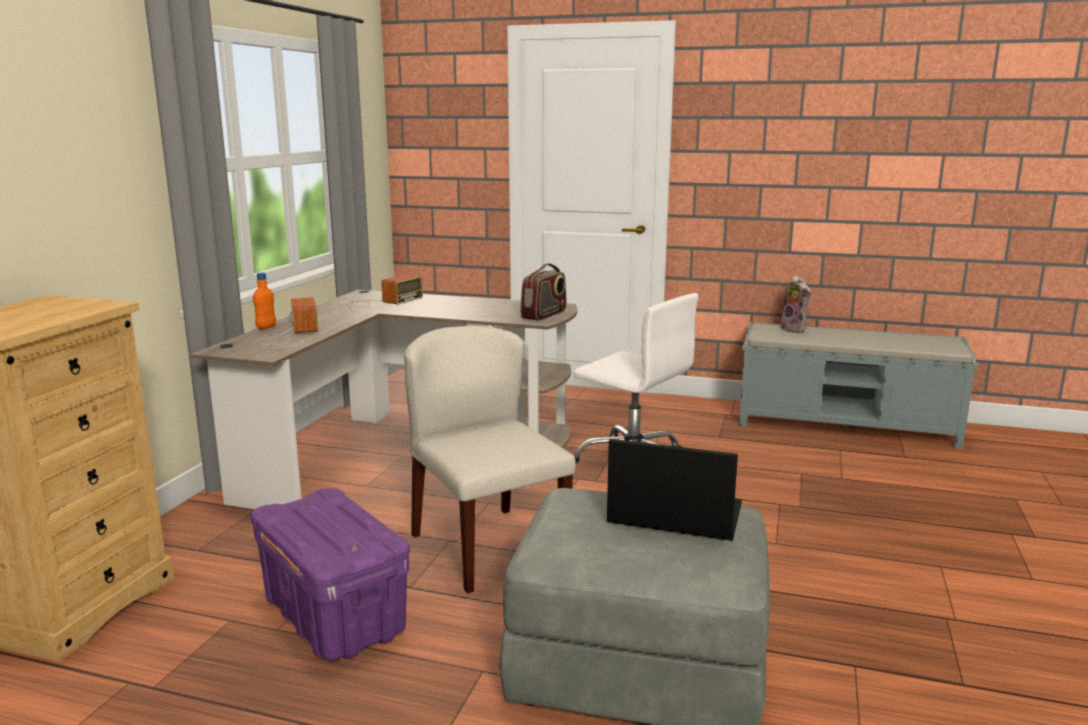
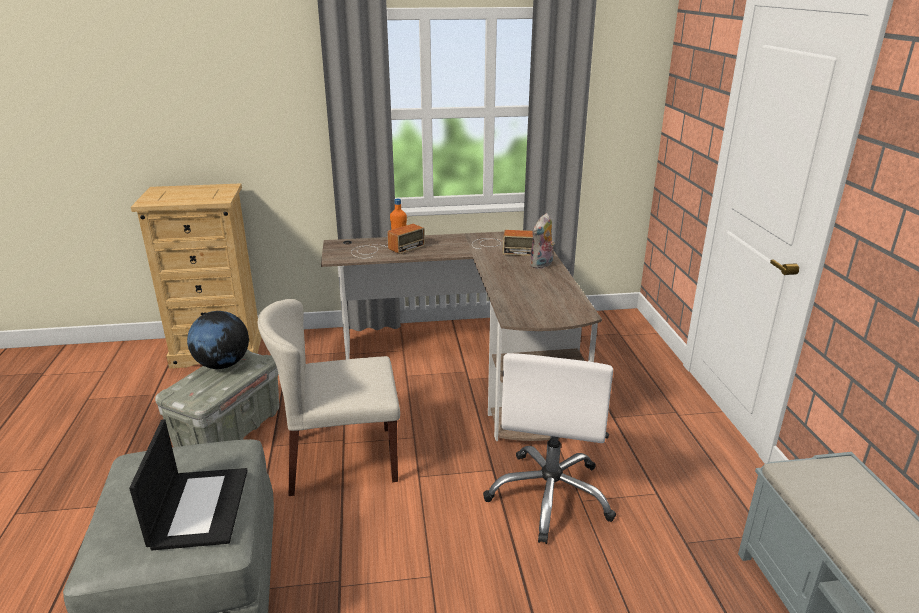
camera: 65 degrees right, 10 degrees up
purple storage box [251,488,410,661] -> grey storage box [155,349,279,447]
beige chair [404,326,576,594] -> beige chair turned 135 degrees counterclockwise [258,299,400,496]
radio [521,263,566,321] -> none
plush toy [781,275,811,333] -> plush toy moved to [530,213,555,269]
none -> globe [187,311,249,369]

